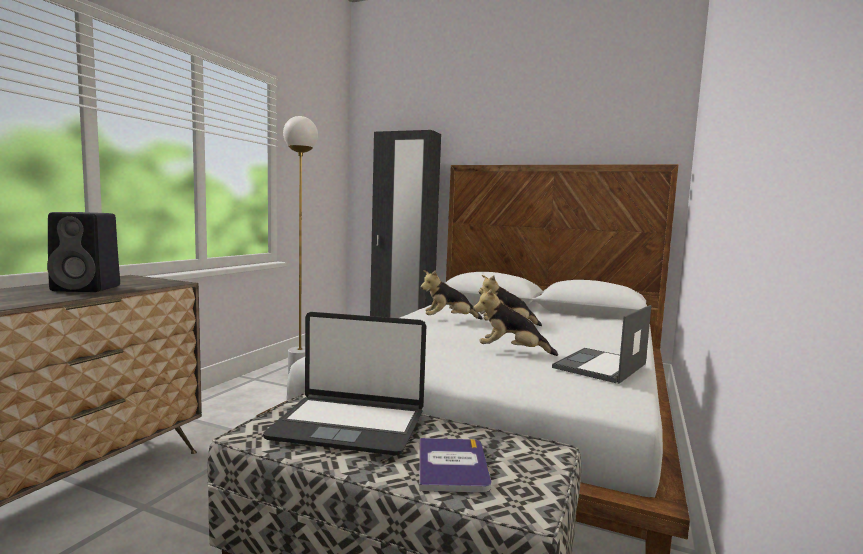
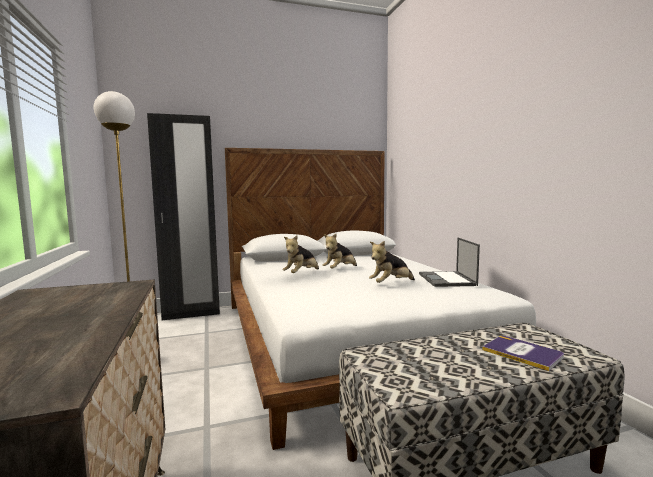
camera: 40 degrees left, 0 degrees up
black speaker [47,212,120,292] -> none
laptop [263,312,426,456] -> none

